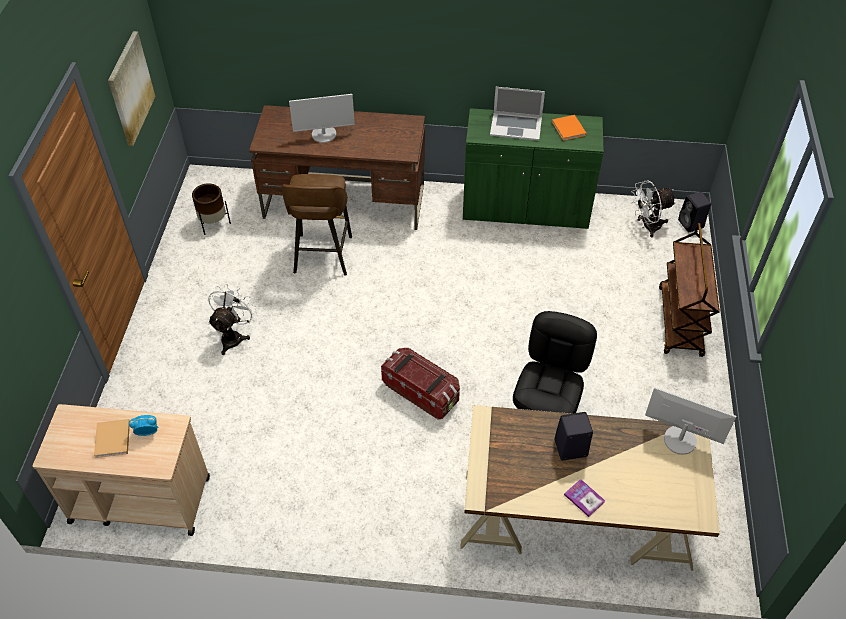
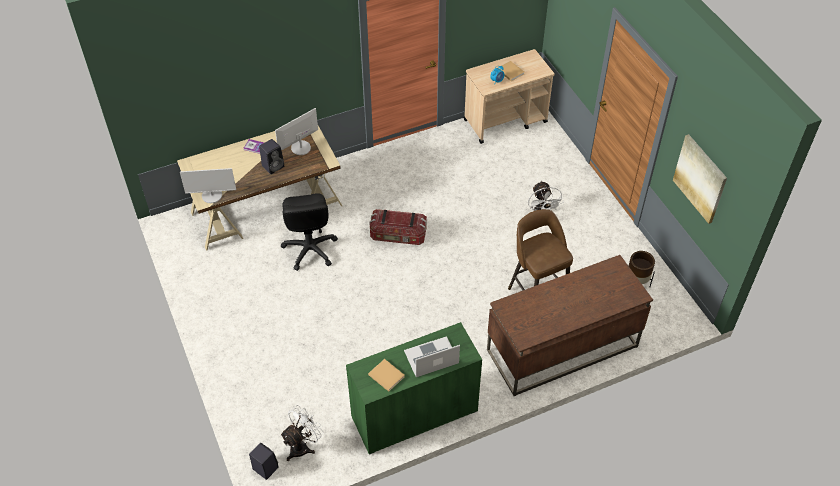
camera: 150 degrees right, 0 degrees up
monitor [289,94,355,143] -> monitor moved to [275,108,318,155]
orange book [552,115,587,141] -> beige book [368,359,405,392]
brown cart [659,223,720,357] -> none

